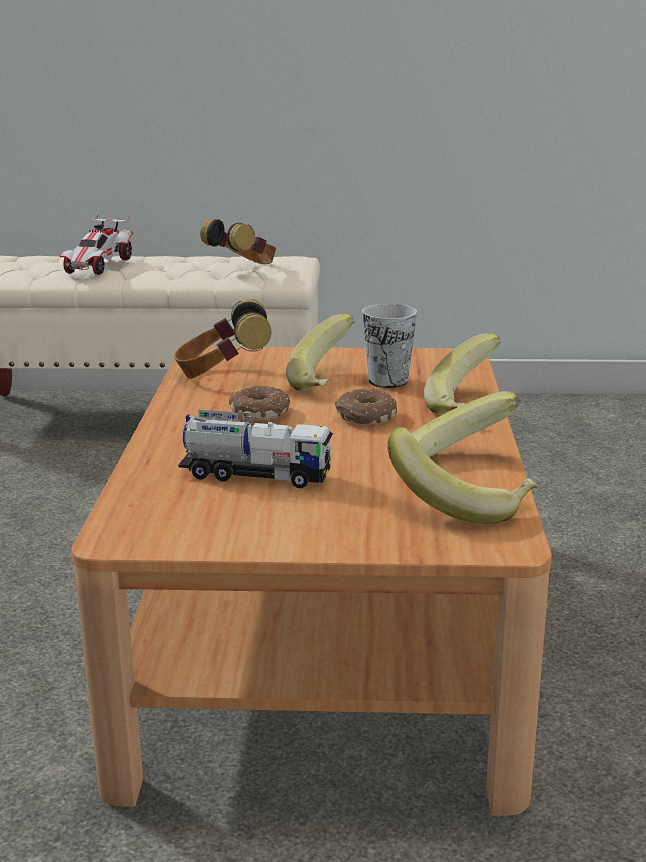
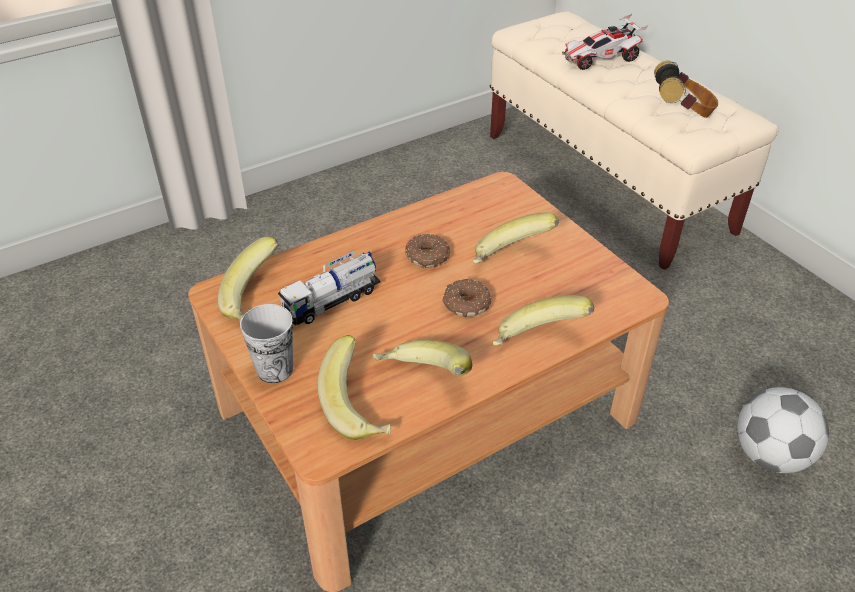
camera: 55 degrees right, 20 degrees up
headphones [174,299,272,379] -> none
toy truck [179,410,333,488] -> toy truck turned 75 degrees clockwise [278,250,381,326]
cup [362,304,417,388] -> cup moved to [240,304,293,384]
none -> banana [218,237,279,322]
none -> football [737,387,829,473]

